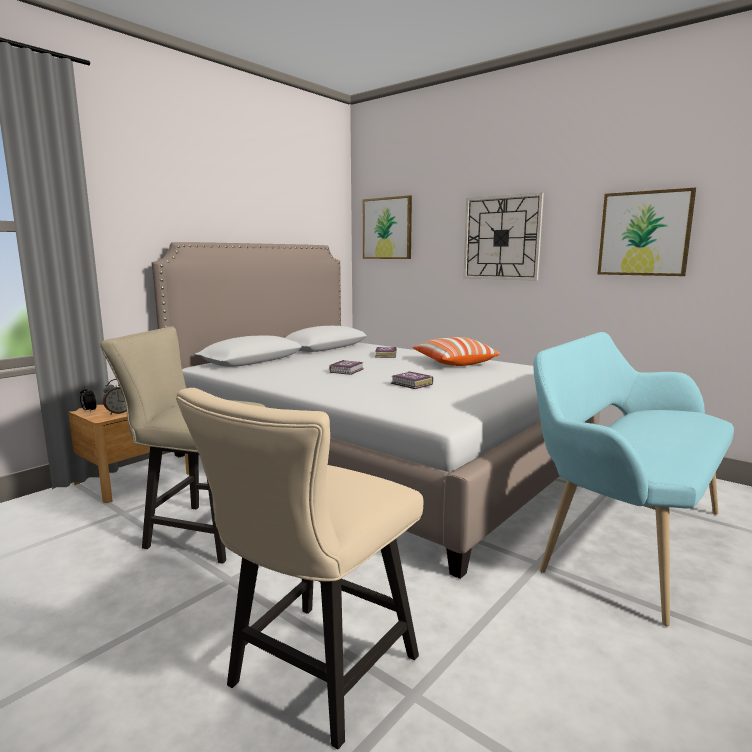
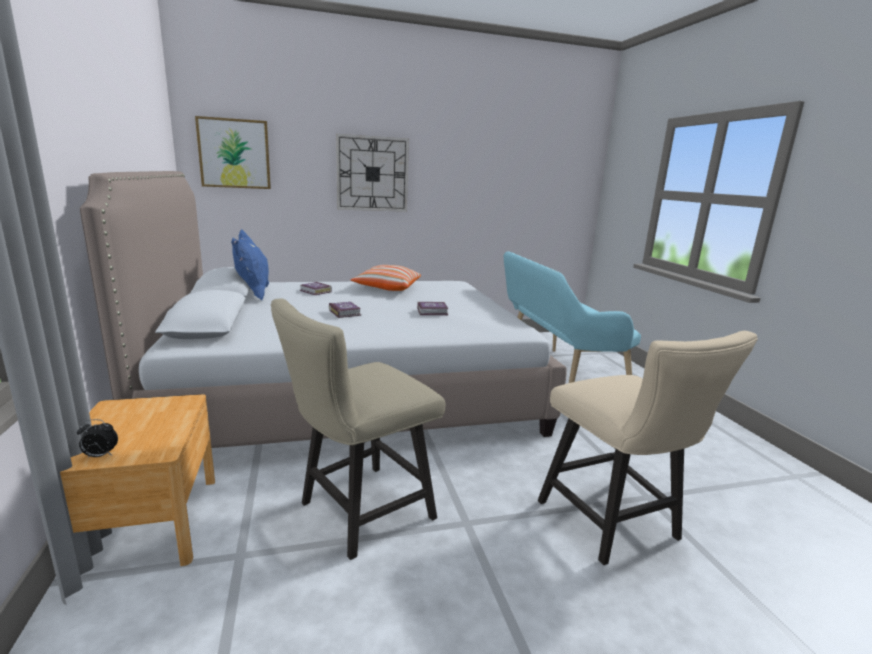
camera: 55 degrees left, 5 degrees up
alarm clock [103,379,126,415] -> none
picture [598,188,696,276] -> none
none -> blue pillow [231,230,269,301]

